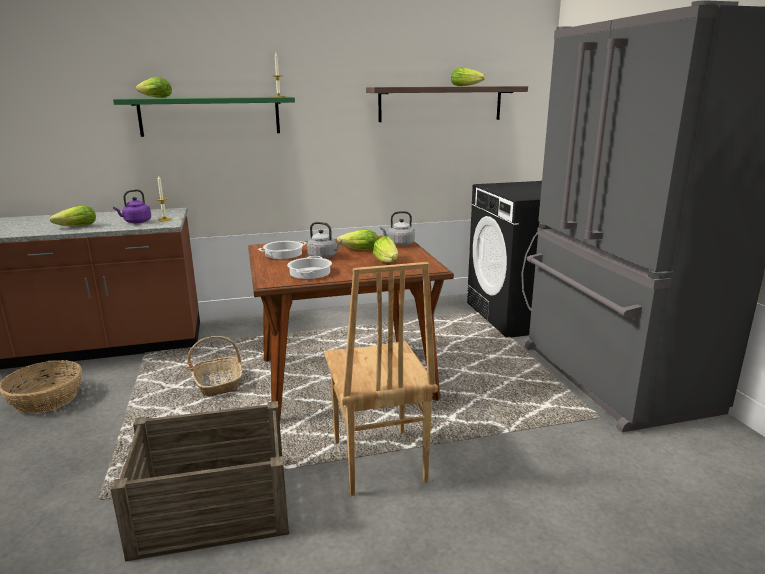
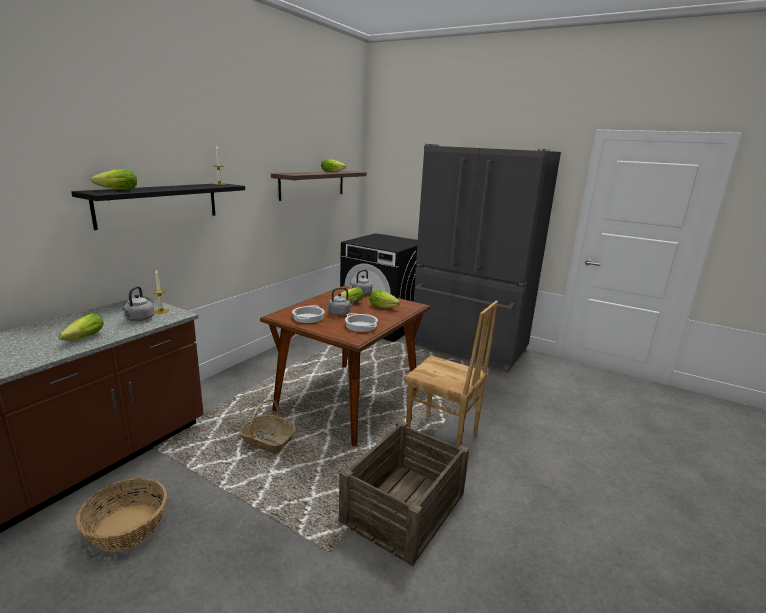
camera: 45 degrees left, 0 degrees up
green shelf [113,97,295,137] -> black shelf [71,183,245,230]
purple kettle [113,189,151,223] -> grey kettle [122,286,154,321]

